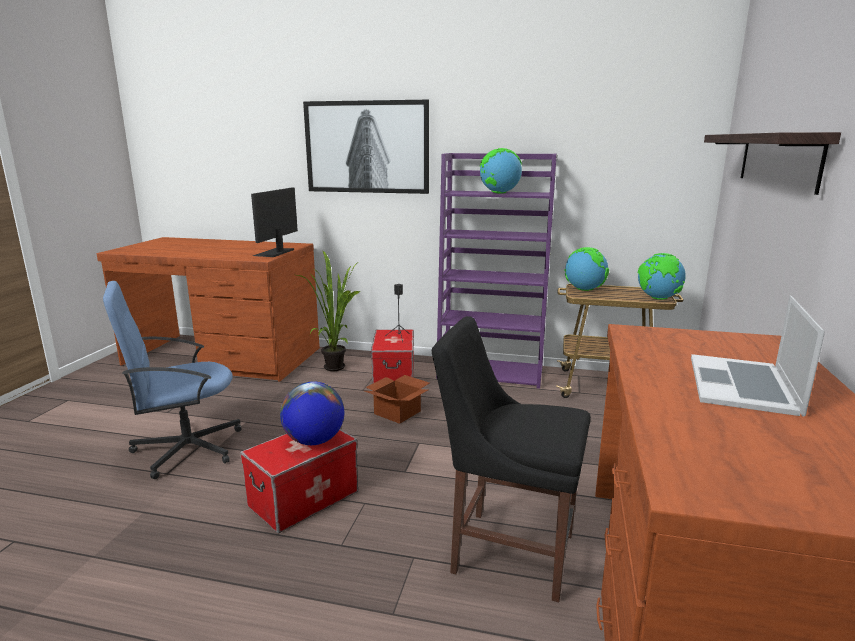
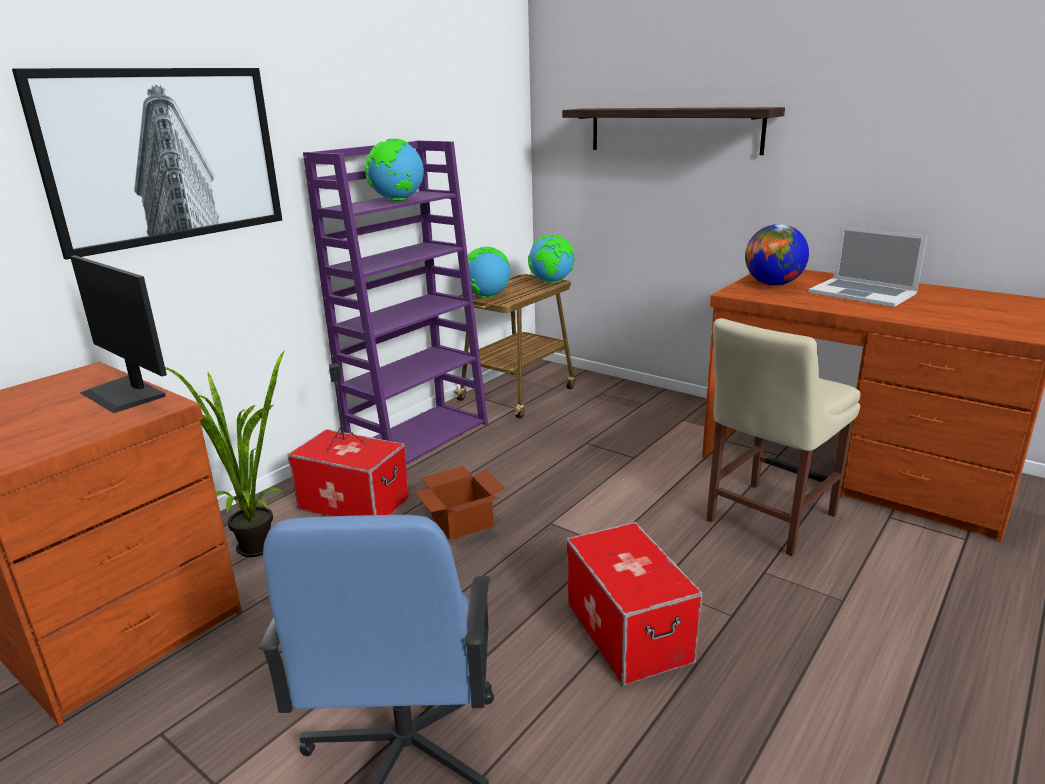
camera: 65 degrees left, 5 degrees up
globe [280,381,344,445] -> globe moved to [745,224,809,286]
black chair [432,316,591,602] -> beige chair [706,318,860,556]

